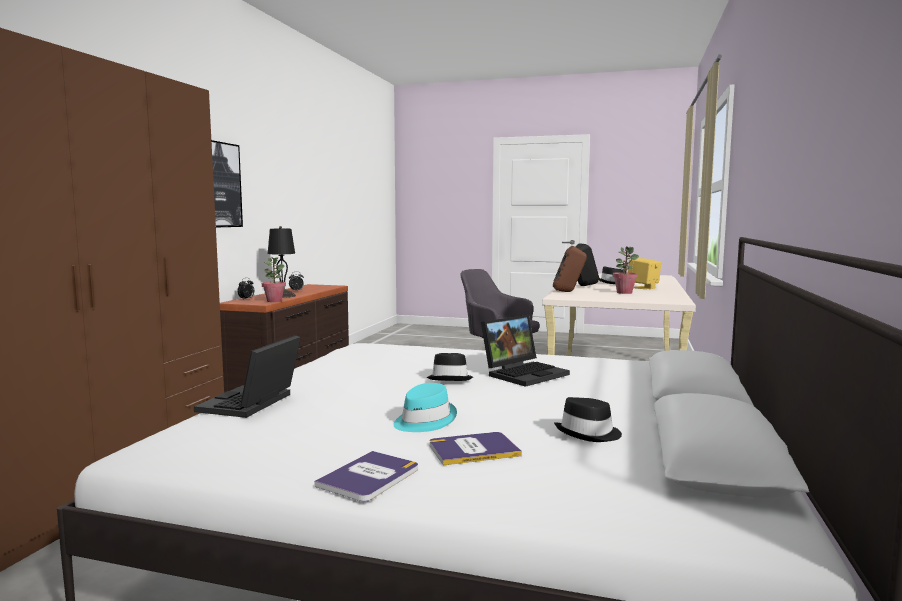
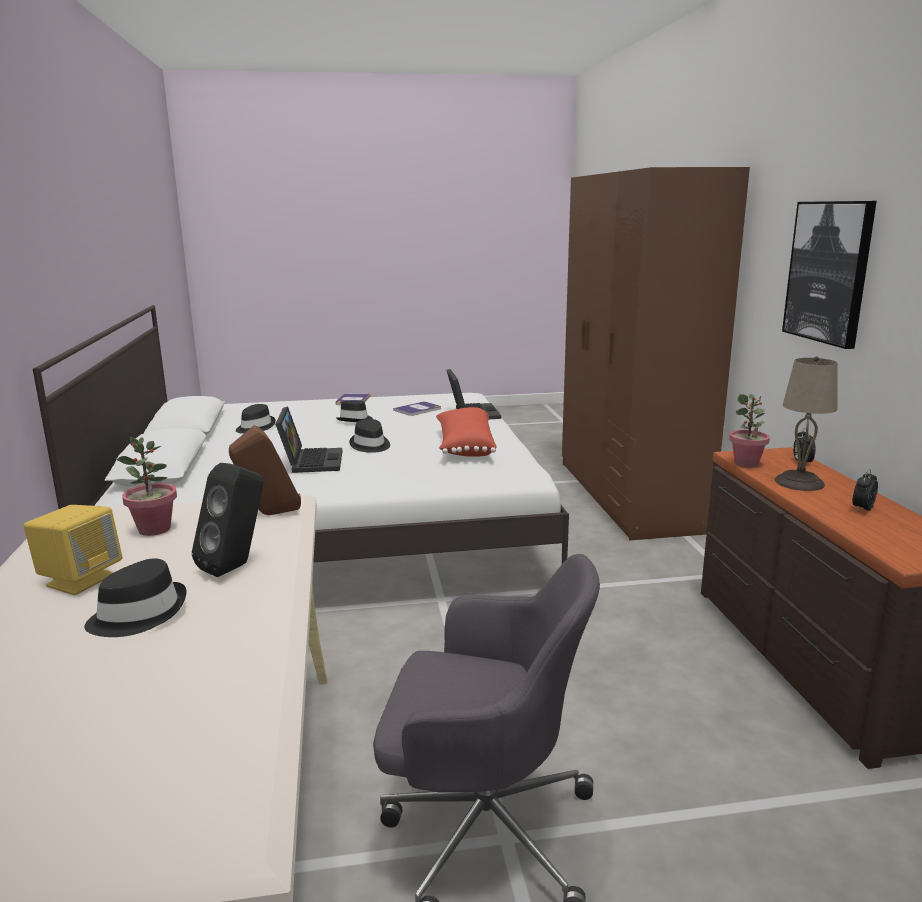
camera: 155 degrees right, 10 degrees up
black table lamp [268,226,296,298] -> beige table lamp [775,356,838,491]
turquoise hat [393,383,457,432] -> black hat [336,400,373,422]
book [429,432,522,465] -> book moved to [393,401,441,416]
laptop [481,315,570,387] -> laptop turned 150 degrees clockwise [275,406,342,473]
none -> red pillow [436,407,497,457]

